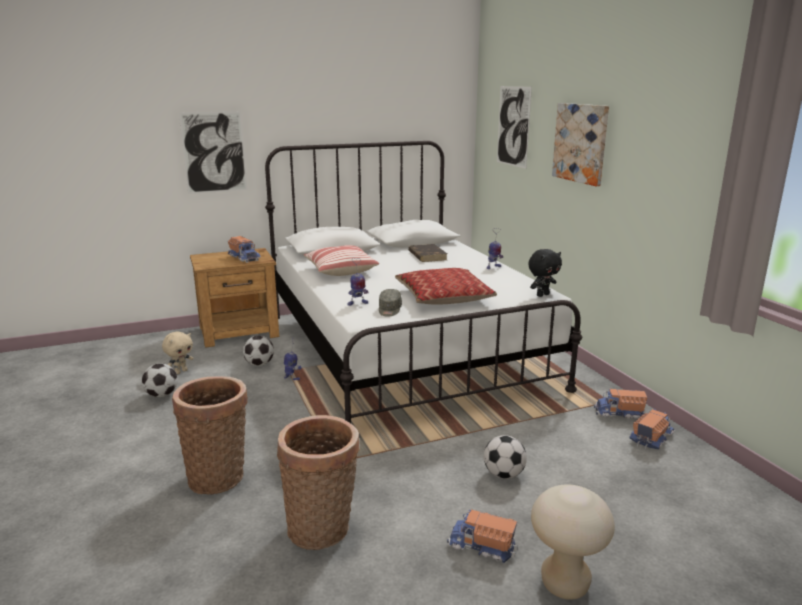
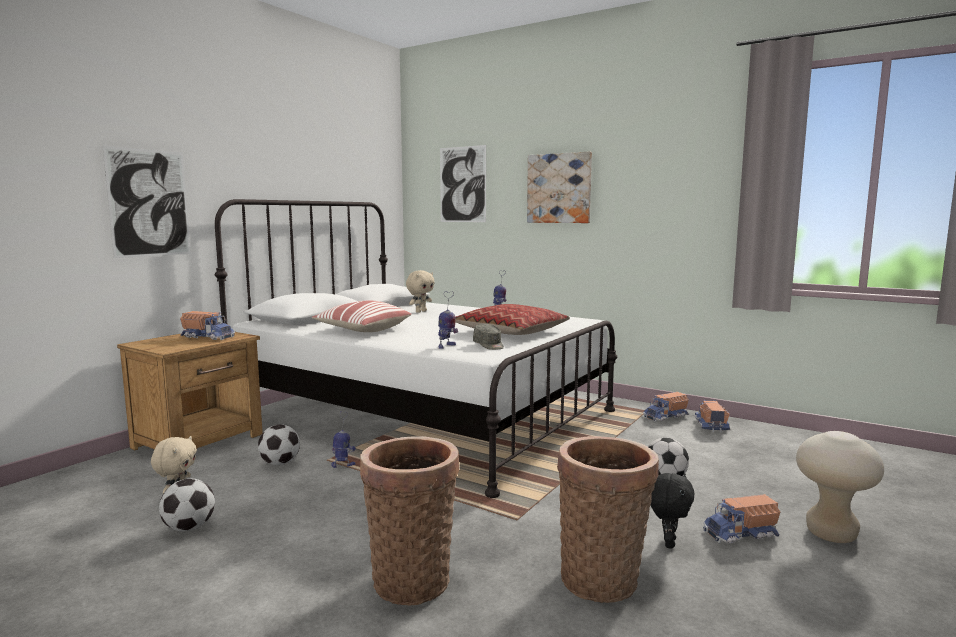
camera: 35 degrees left, 10 degrees down
brown book [408,244,447,262] -> beige plush toy [406,270,435,313]
black plush toy [528,249,562,297] -> black plush toy moved to [651,473,695,549]

